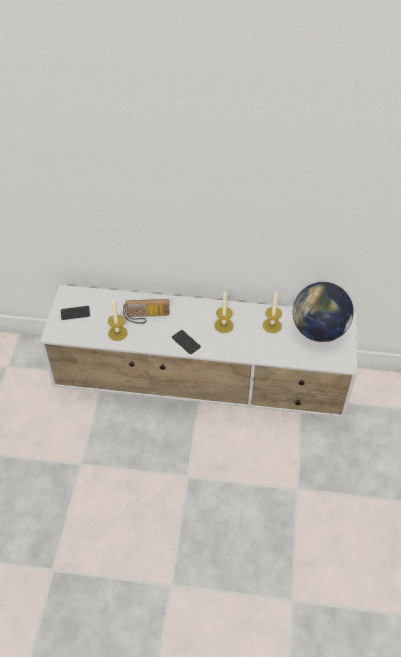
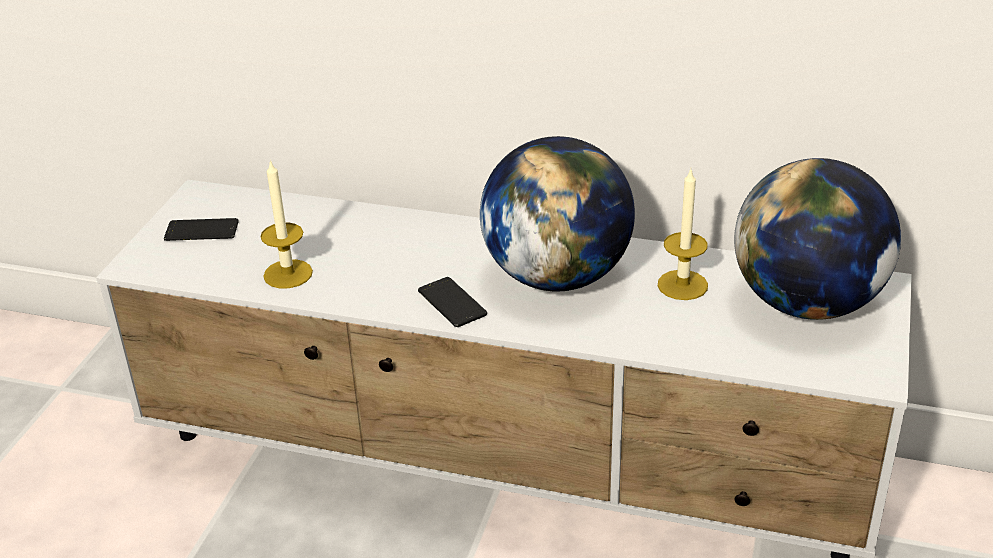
camera: 10 degrees right, 15 degrees down
radio [123,299,169,324] -> none
candle [214,291,234,333] -> globe [480,136,635,291]

